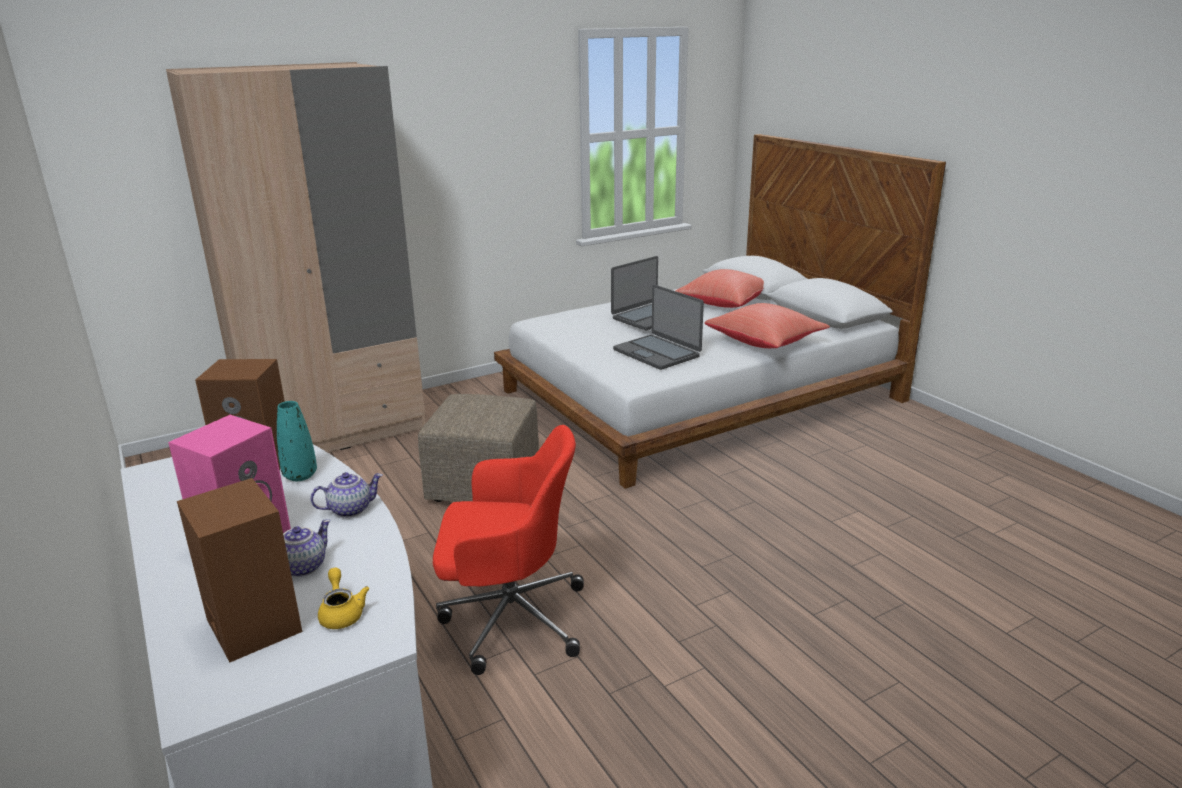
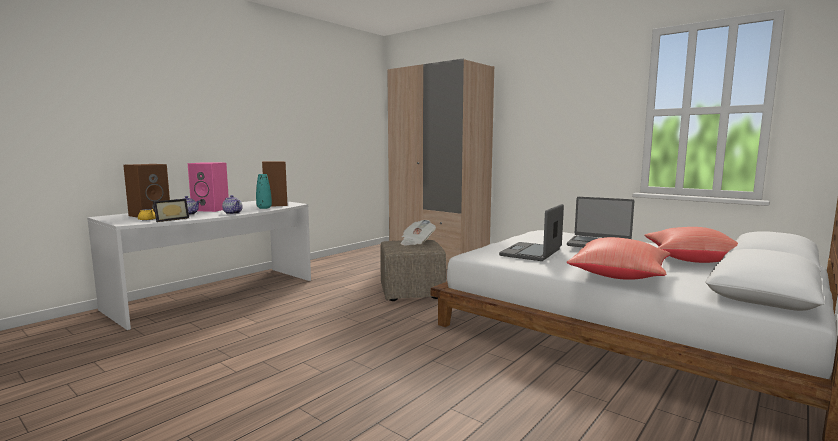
camera: 70 degrees right, 15 degrees down
red office chair [433,425,584,675] -> none
none -> picture frame [153,199,189,222]
none -> newspaper [400,220,436,245]

